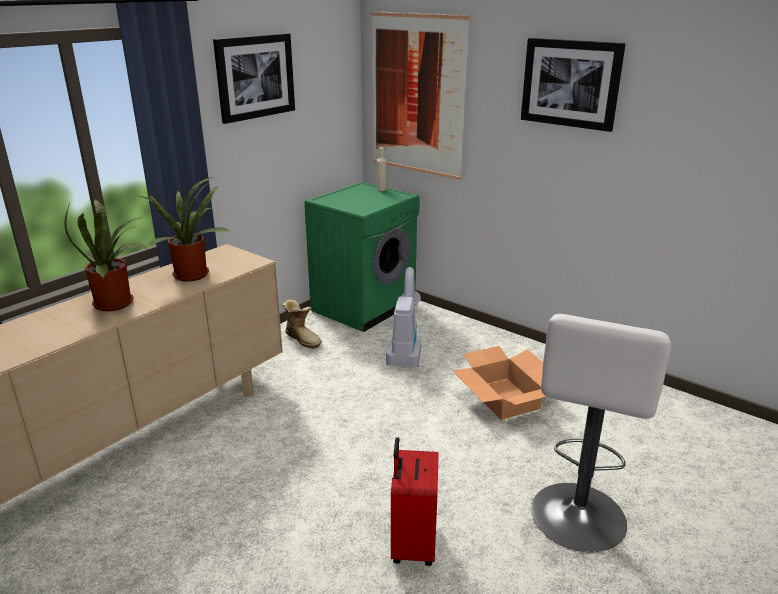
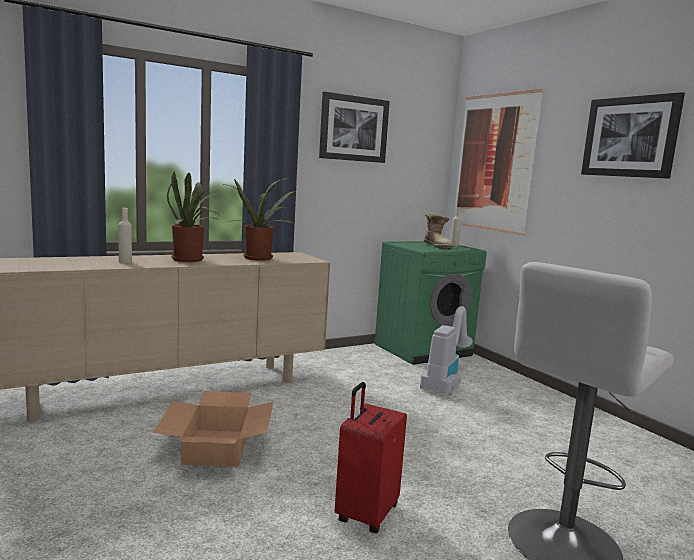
camera: 20 degrees right, 15 degrees down
boot [282,300,322,349] -> boot moved to [423,213,454,250]
cardboard box [452,346,547,420] -> cardboard box moved to [153,391,274,467]
none -> beige bottle [118,208,132,263]

